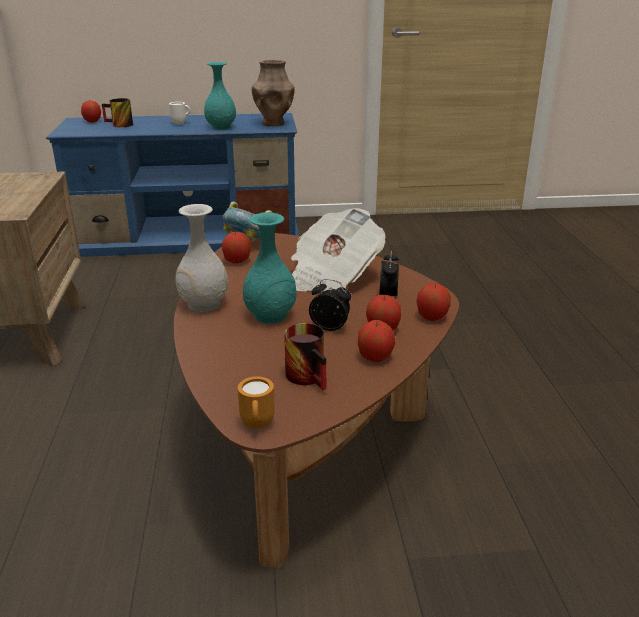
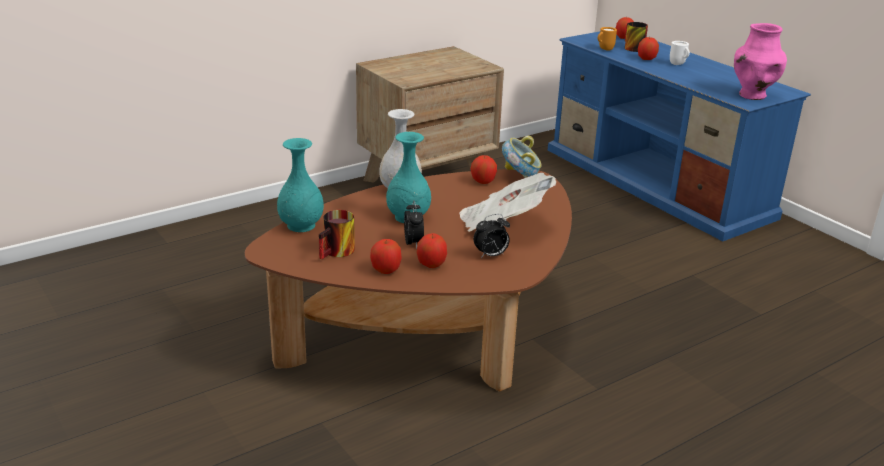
camera: 60 degrees right, 0 degrees up
turquoise vase [204,62,236,130] -> turquoise vase moved to [277,138,324,232]
orange mug [238,376,275,428] -> orange mug moved to [598,27,617,51]
brown vase [251,59,295,126] -> pink vase [734,23,787,100]
apple [416,283,451,321] -> apple moved to [638,37,659,60]

